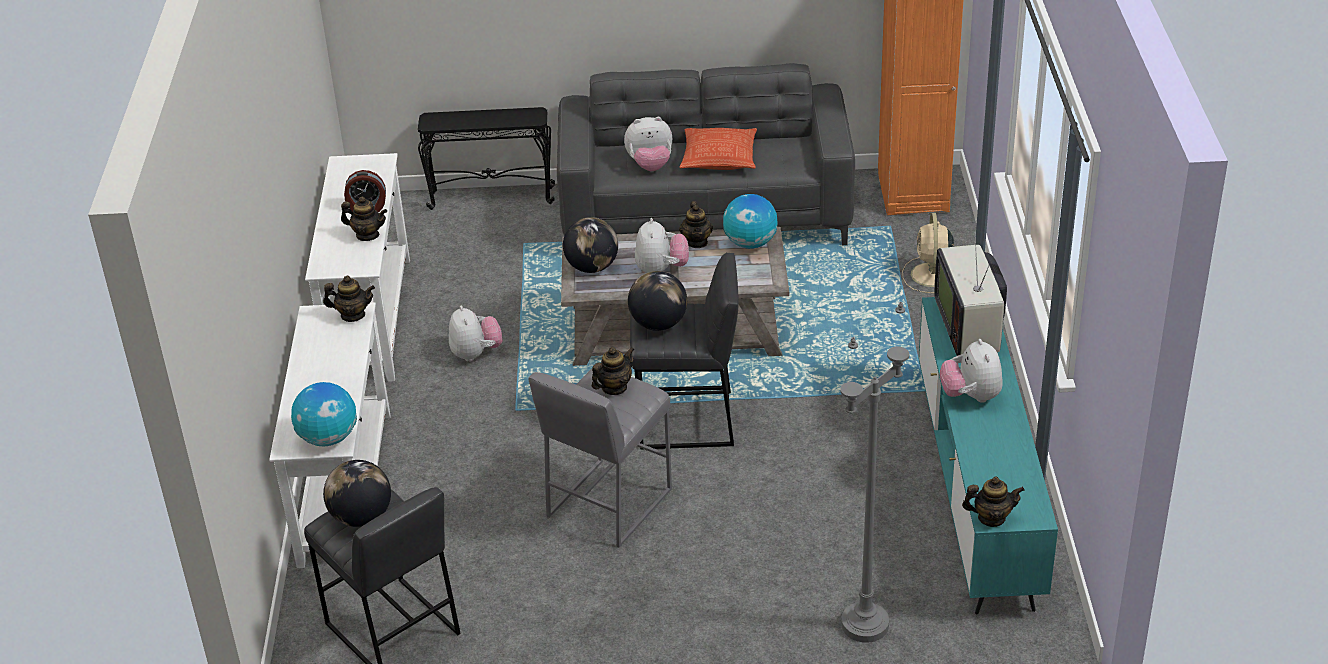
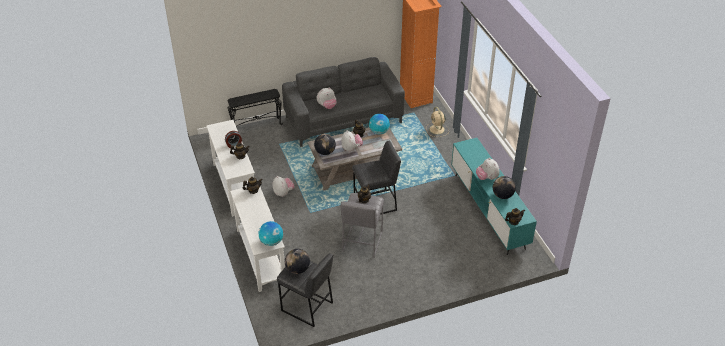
camera: 20 degrees left, 5 degrees up
globe [628,271,687,331] -> globe moved to [493,176,516,199]
orange pillow [680,128,757,170] -> none
grey floor lamp [840,302,909,643] -> none
television [934,230,1007,356] -> none

